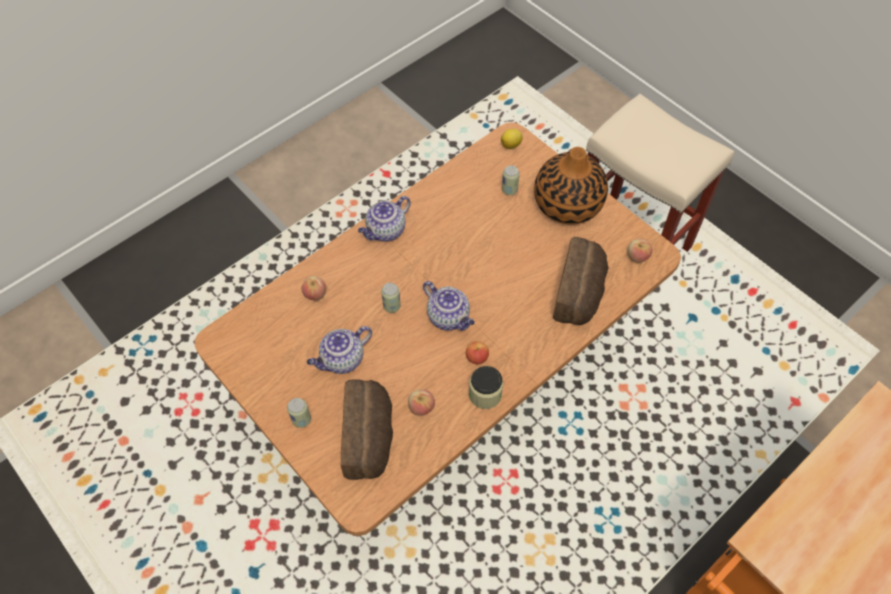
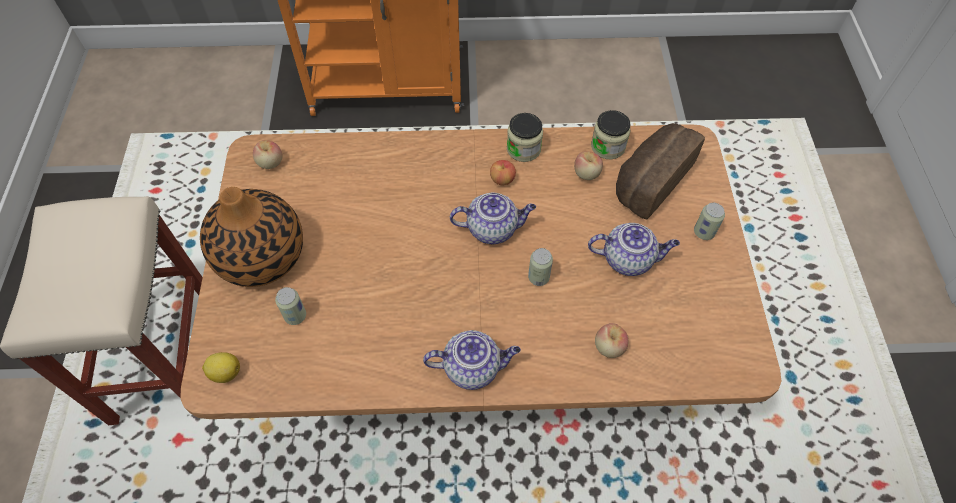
camera: 140 degrees left, 0 degrees up
teapot [423,281,475,330] -> teapot turned 90 degrees clockwise [450,192,536,245]
bread [553,237,609,325] -> none
none -> jar [591,110,630,159]

